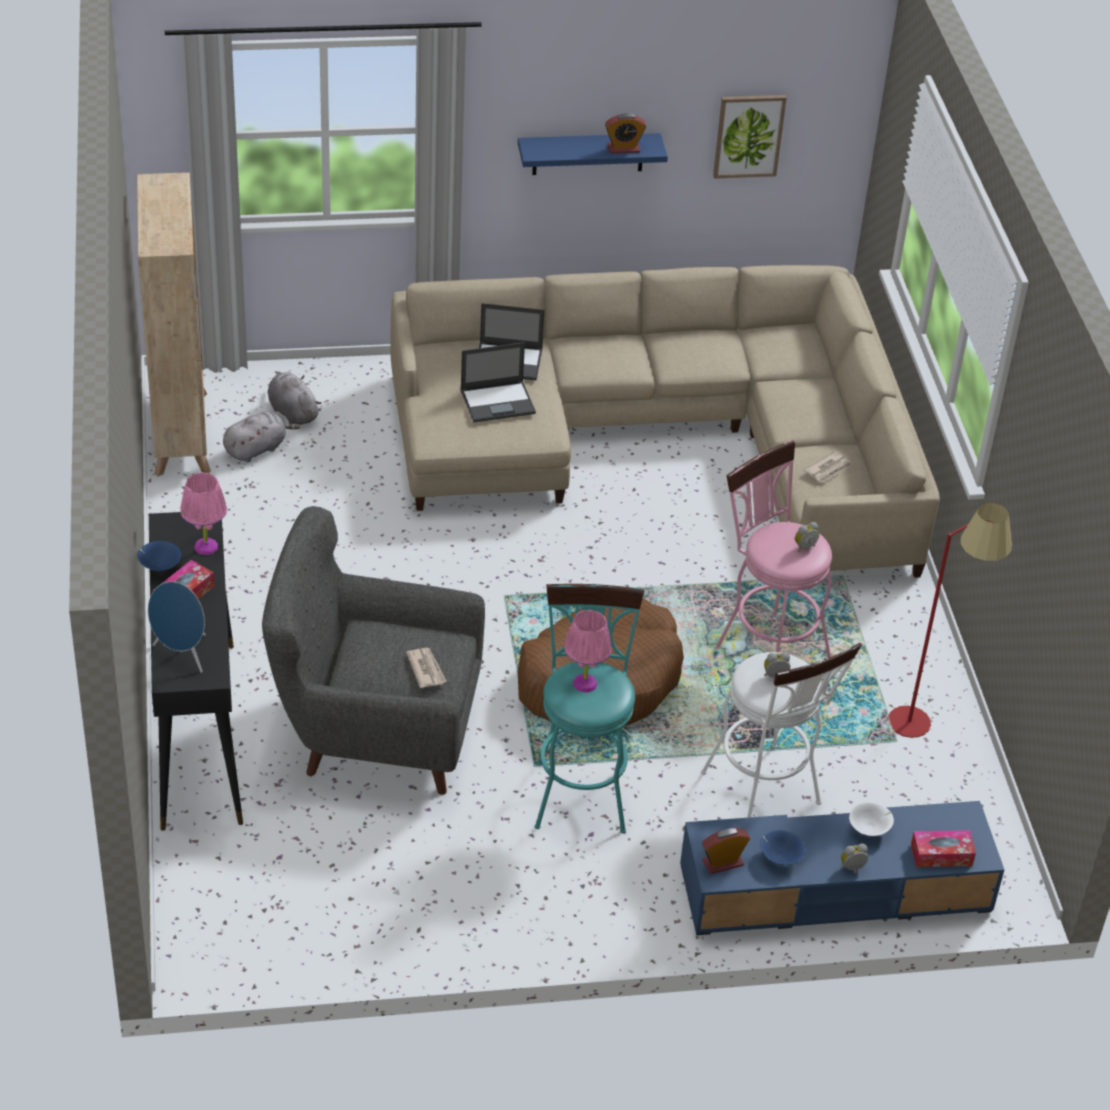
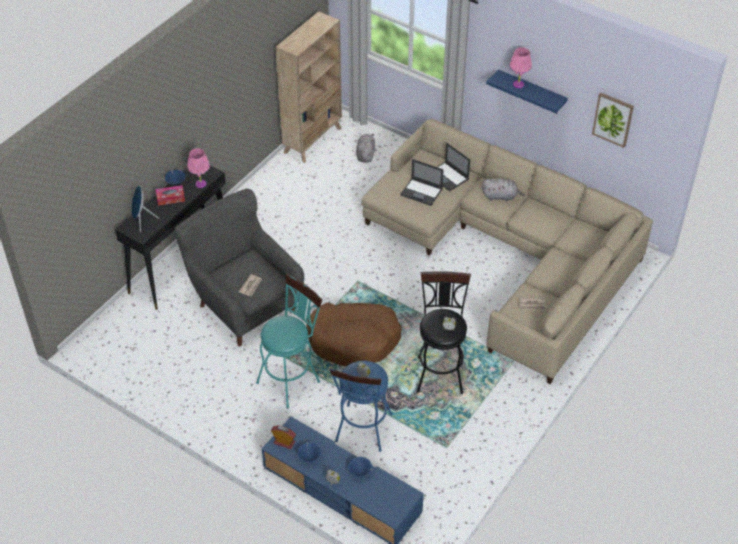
camera: 45 degrees right, 5 degrees up
grey plush toy [223,411,300,462] -> grey plush toy moved to [482,178,525,201]
pink table lamp [564,610,612,693] -> pink table lamp moved to [510,47,532,88]
alarm clock [605,113,646,154] -> none
white stool [701,643,862,818] -> blue stool [329,361,392,452]
pink stool [715,440,832,658] -> black stool [417,271,471,394]
white bowl [849,802,894,836] -> blue bowl [348,457,372,477]
red floor lamp [888,503,1012,738] -> none
tissue box [911,830,976,867] -> none

